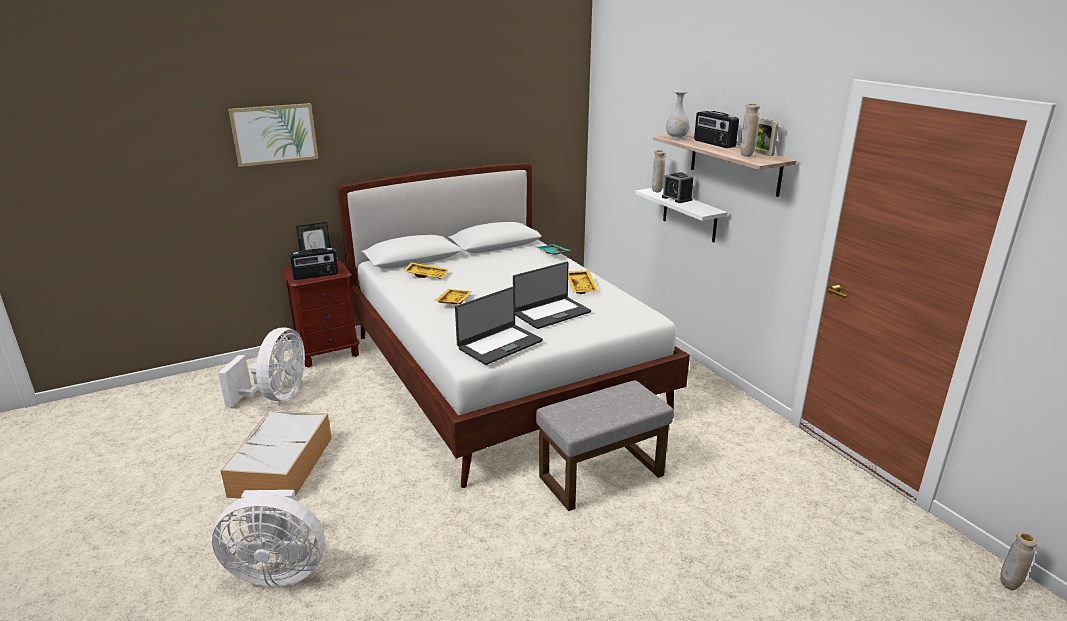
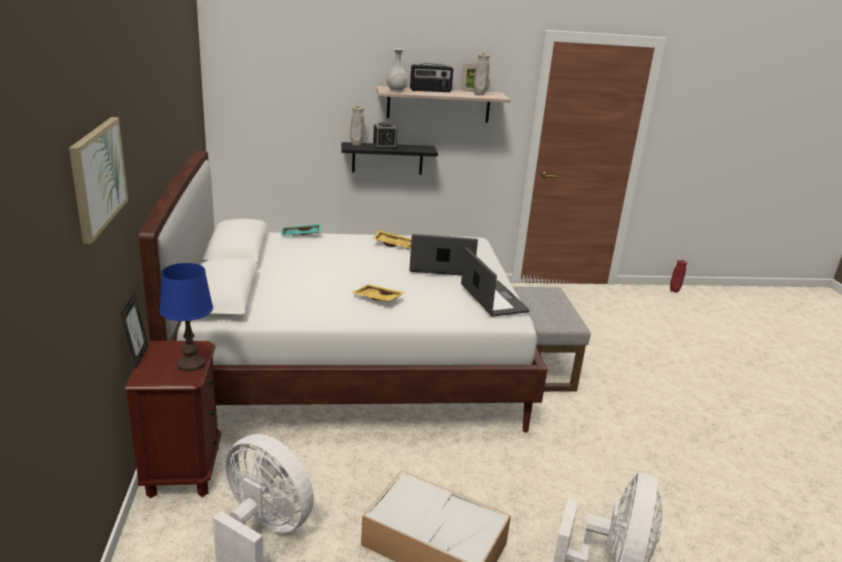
camera: 70 degrees left, 0 degrees up
radio [290,248,339,280] -> blue table lamp [159,263,213,371]
yellow tray [403,262,449,279] -> none
laptop [513,262,591,329] -> laptop turned 75 degrees counterclockwise [409,234,478,276]
white shelf [635,188,728,242] -> black shelf [341,142,438,175]
beige vase [1000,532,1038,590] -> red vase [670,260,687,292]

